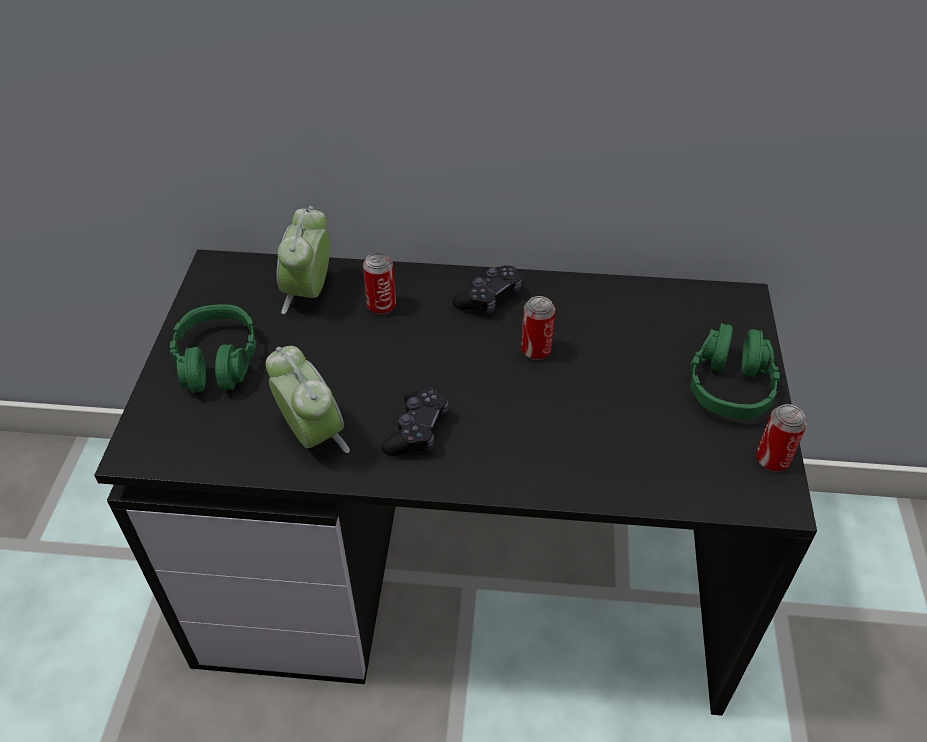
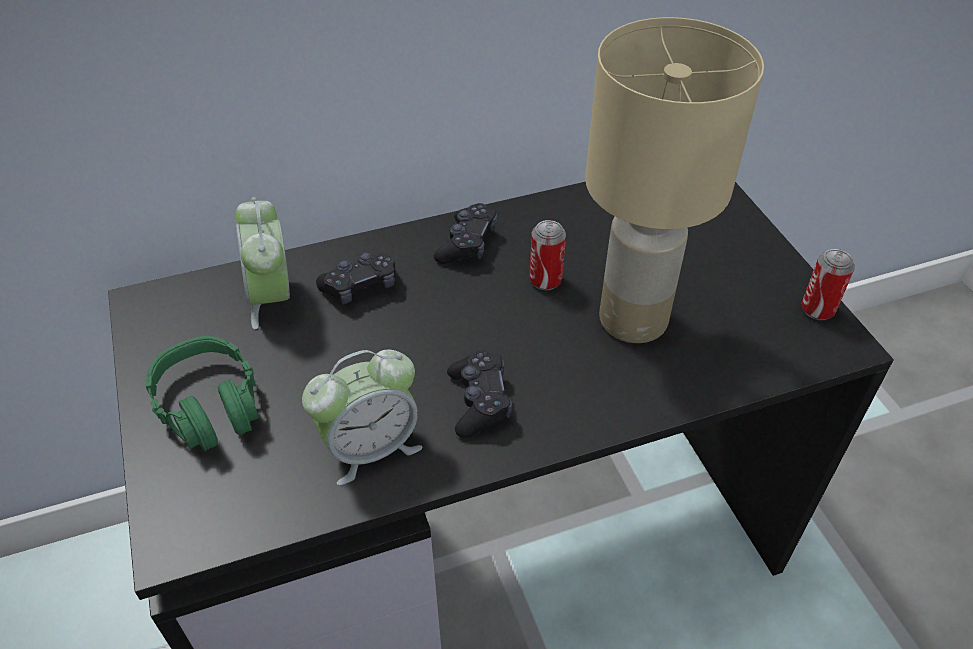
camera: 25 degrees left, 0 degrees up
alarm clock [266,346,350,453] -> alarm clock turned 120 degrees clockwise [302,350,423,485]
can [363,252,396,315] -> black game controller [316,252,395,304]
green headphones [690,323,780,419] -> none
none -> beige table lamp [585,17,764,343]

